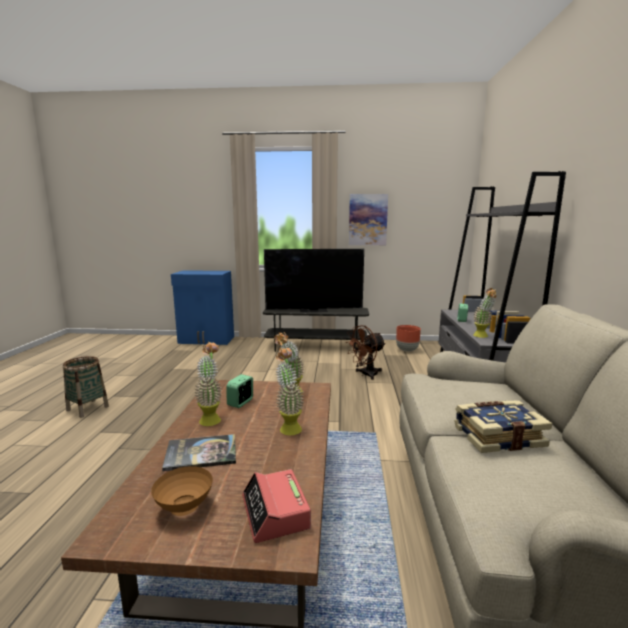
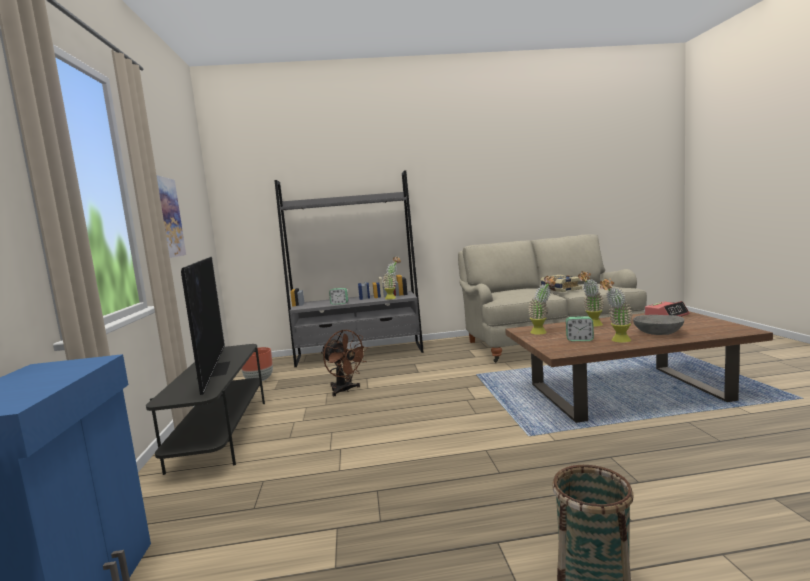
camera: 100 degrees left, 5 degrees down
brown bowl [151,466,213,516] -> none
book [162,434,236,471] -> grey bowl [633,315,684,335]

